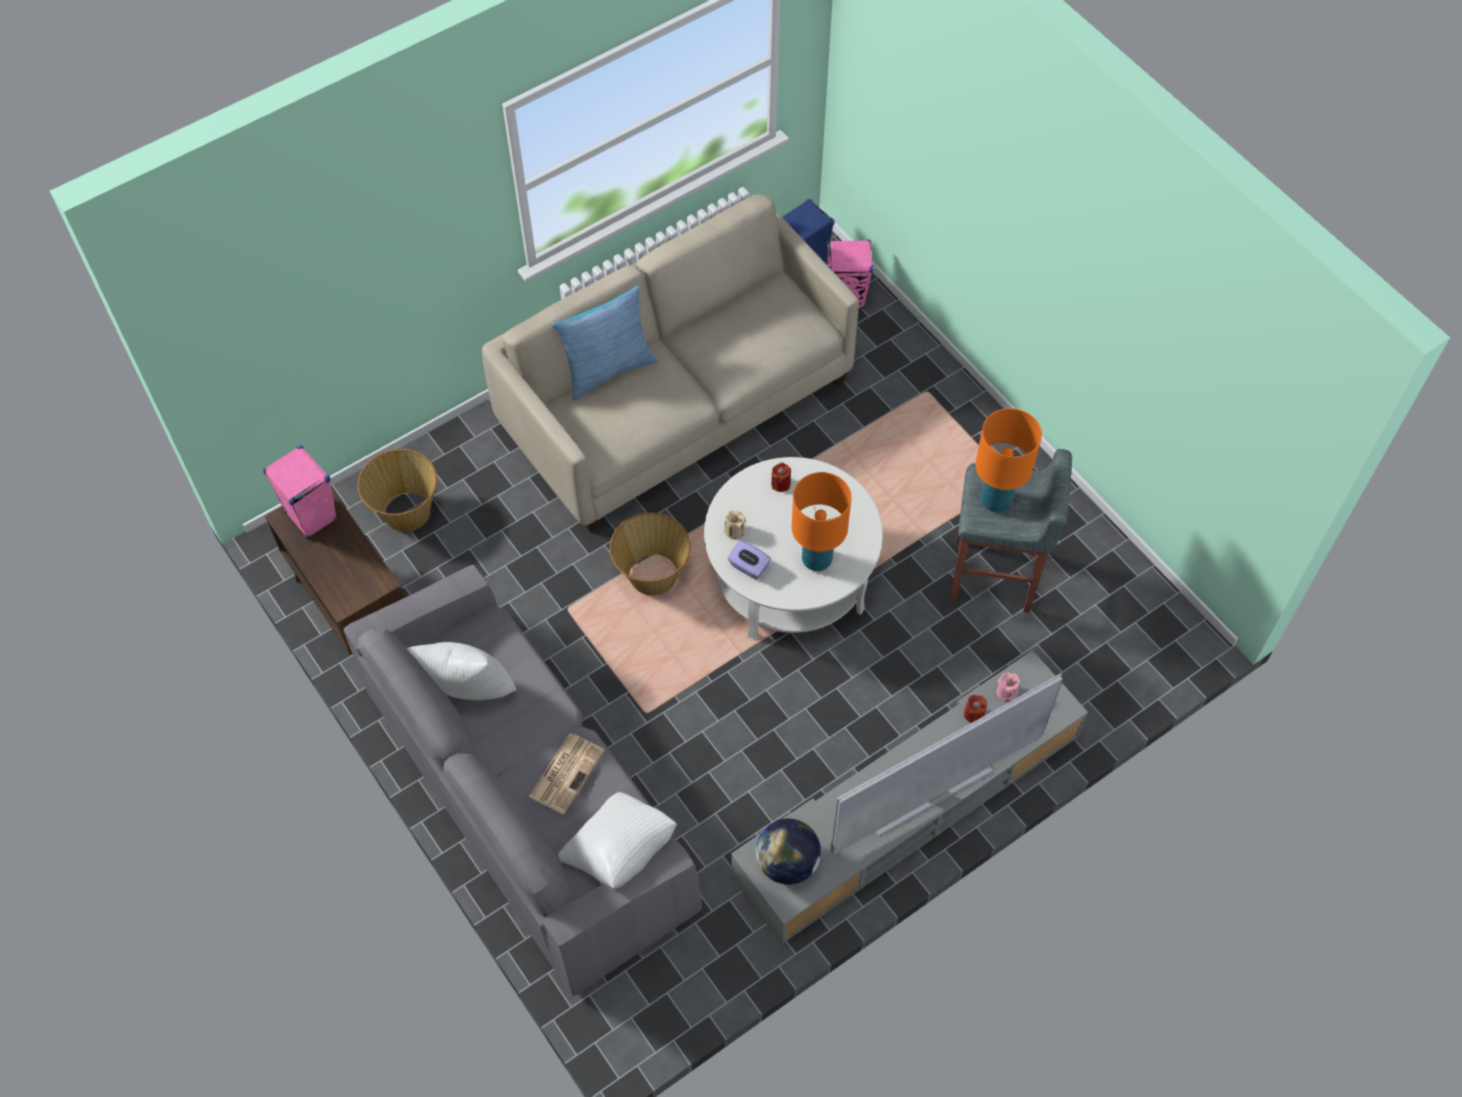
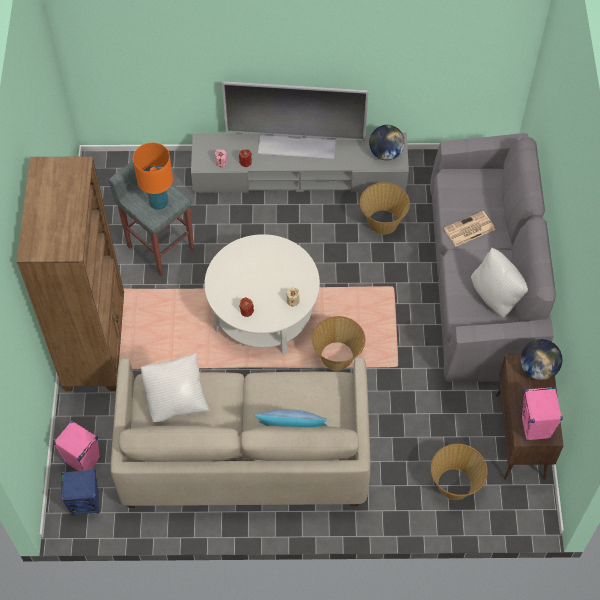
camera: 145 degrees left, 0 degrees up
white pillow [558,792,677,889] -> white pillow moved to [141,353,210,422]
purple tissue box [728,540,771,580] -> none
orange table lamp [792,472,851,571] -> none
none -> brown bookcase [17,156,124,391]
none -> basket [360,182,410,235]
none -> globe [521,339,562,380]

